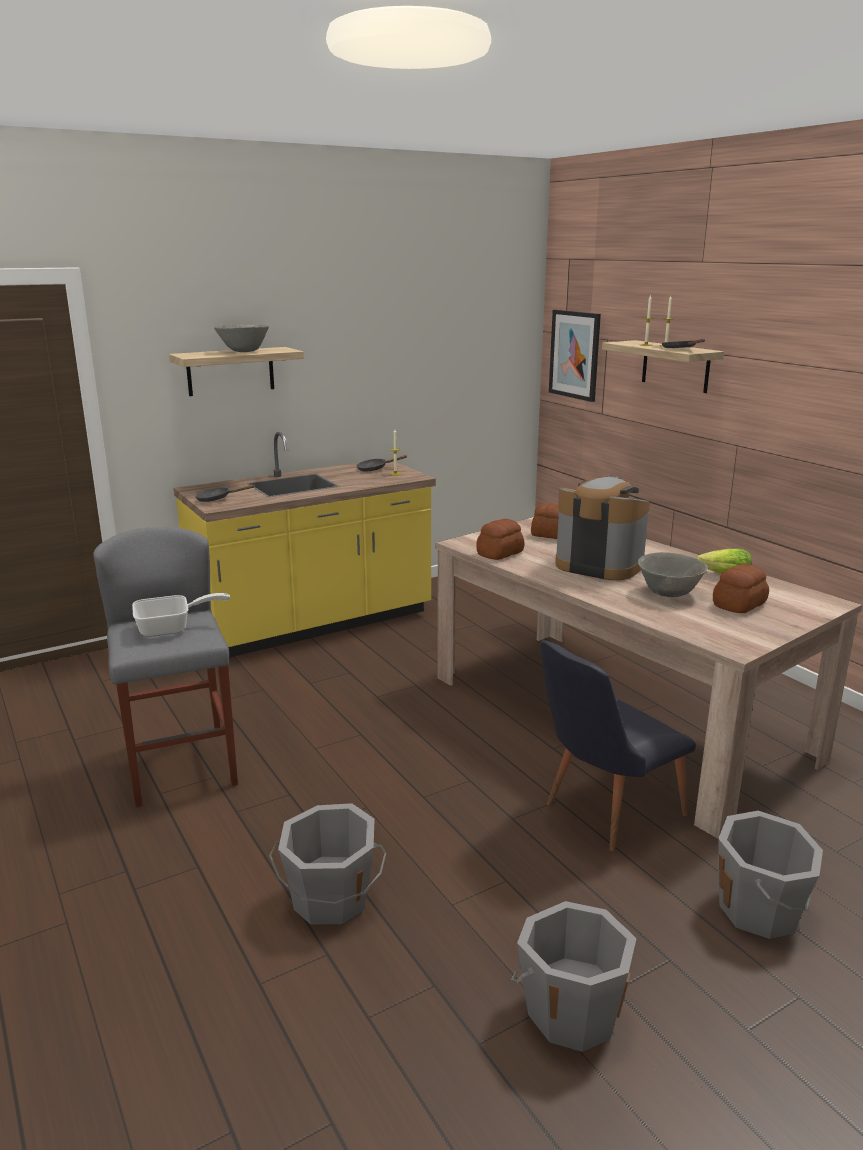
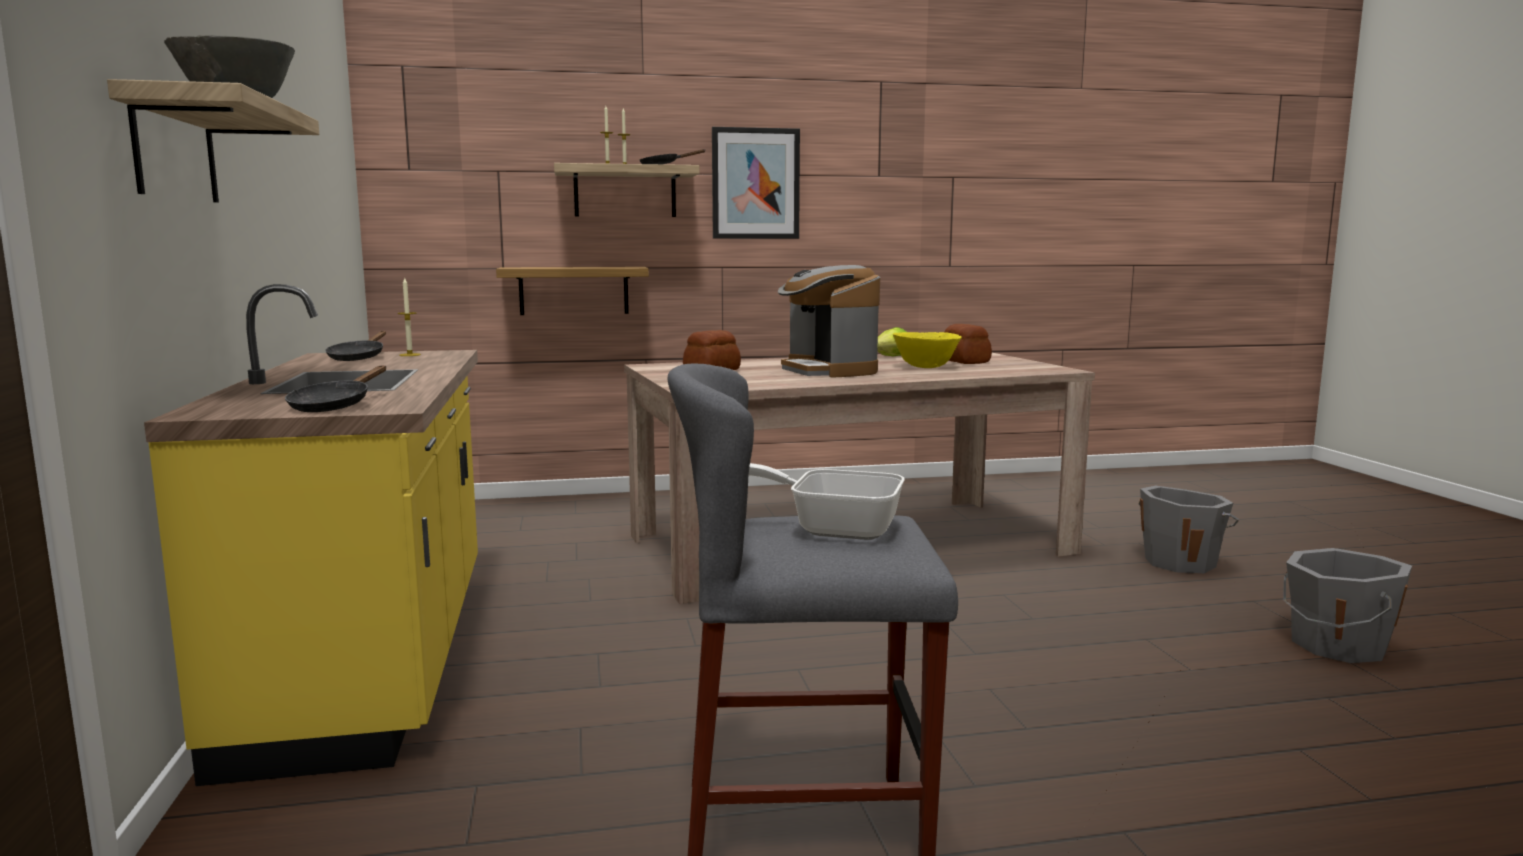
camera: 70 degrees left, 10 degrees down
frying pan [132,593,230,637] -> frying pan turned 75 degrees counterclockwise [748,463,905,540]
grey bucket [269,803,386,925] -> none
bread [476,519,524,560] -> none
black chair [540,640,696,851] -> none
picture [549,310,601,402] -> picture moved to [712,127,800,239]
coffee machine [555,476,650,580] -> coffee machine turned 75 degrees counterclockwise [778,265,880,378]
grey bowl [638,552,708,597] -> yellow bowl [893,332,962,368]
none -> shelf [496,267,649,315]

